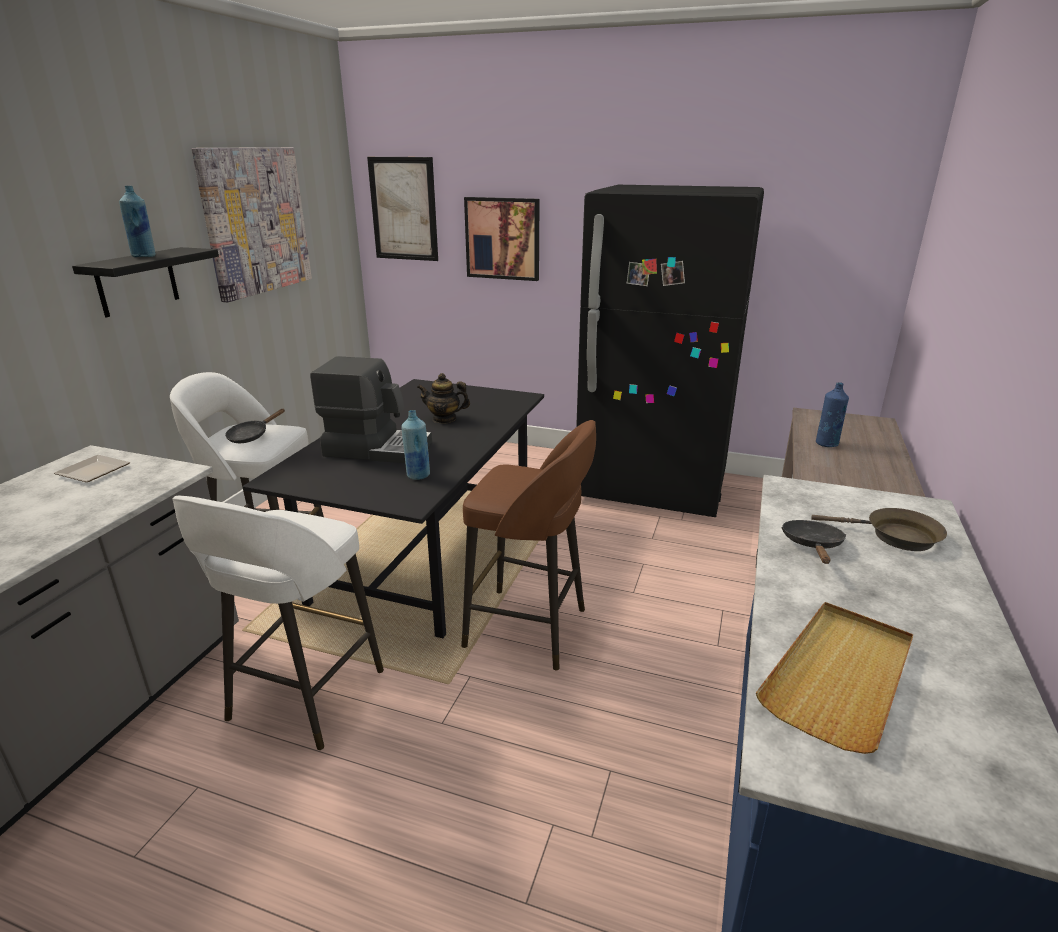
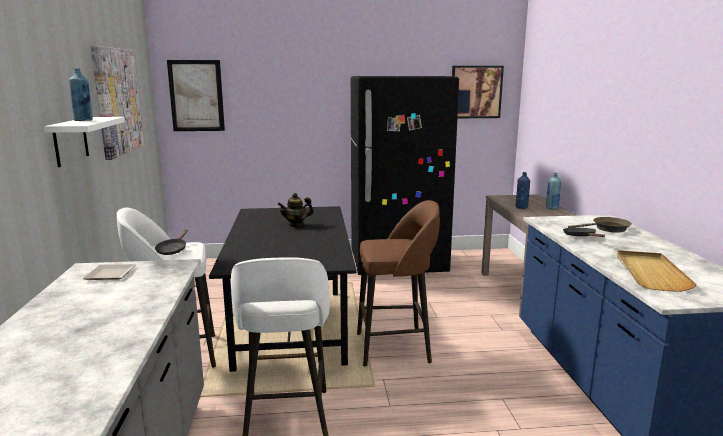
camera: 25 degrees left, 10 degrees down
black shelf [72,247,219,317] -> white shelf [44,117,125,167]
coffee machine [310,356,432,463] -> none
blue bottle [401,410,430,480] -> blue bottle moved to [546,173,561,209]
picture [464,197,540,281] -> picture moved to [452,66,504,118]

